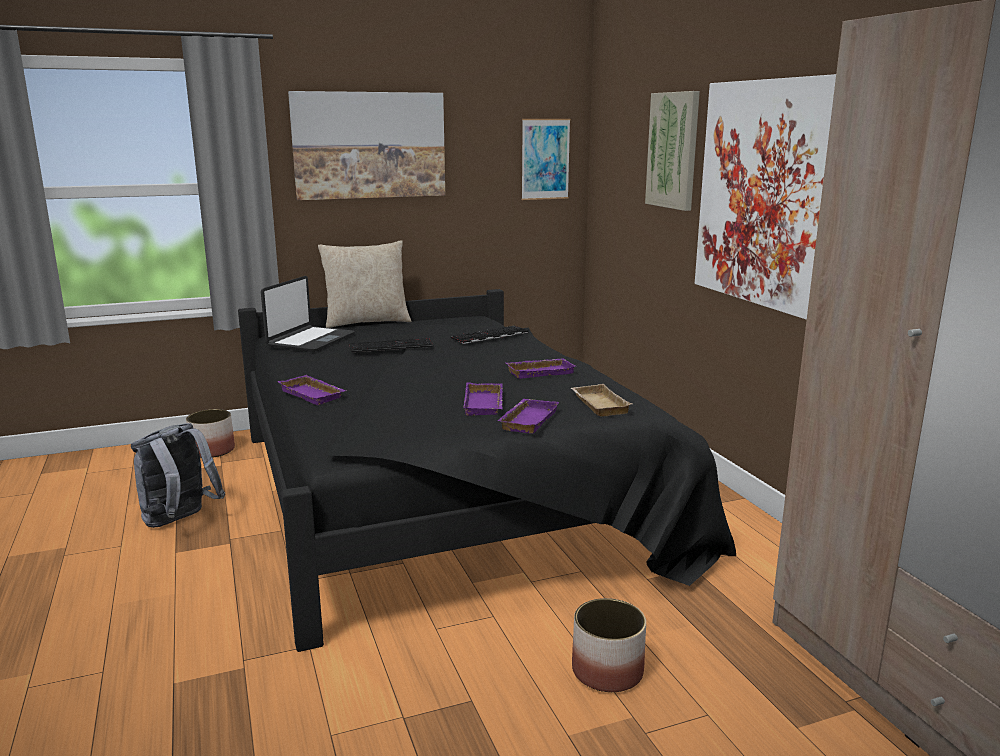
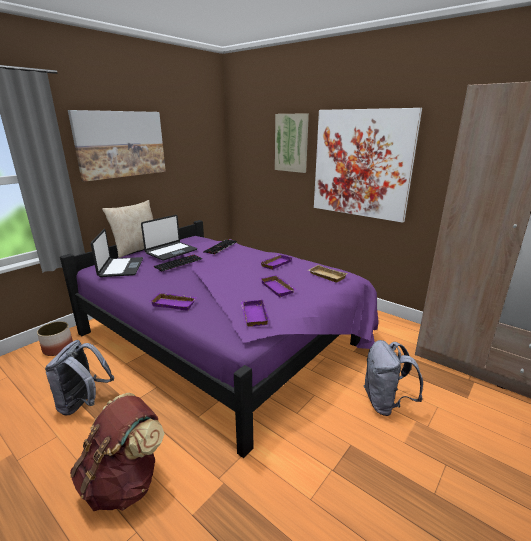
camera: 30 degrees left, 5 degrees up
black bed [238,289,736,652] -> purple bed [60,220,379,458]
purple tray [497,399,559,434] -> purple tray moved to [241,299,270,327]
picture [522,119,570,200] -> none
planter [572,598,646,692] -> grey backpack [364,340,423,416]
none -> brown backpack [70,392,165,511]
none -> laptop [141,215,197,261]

